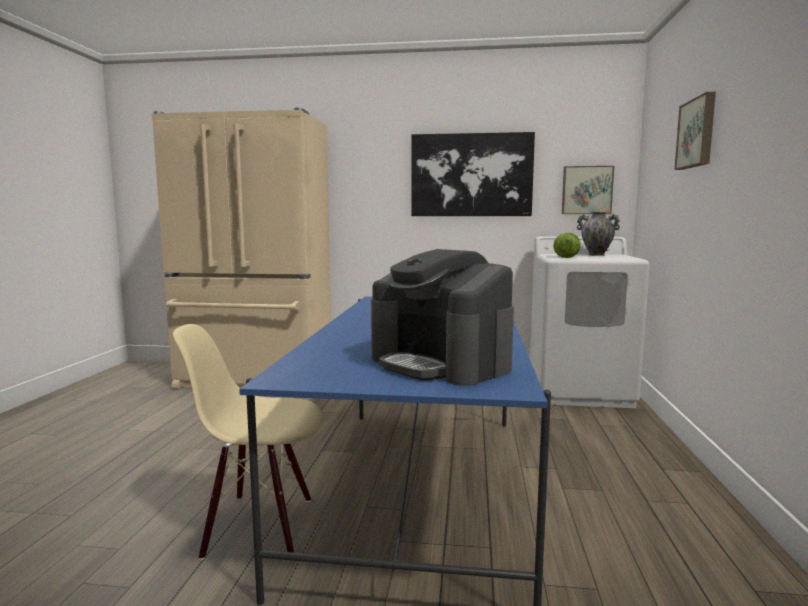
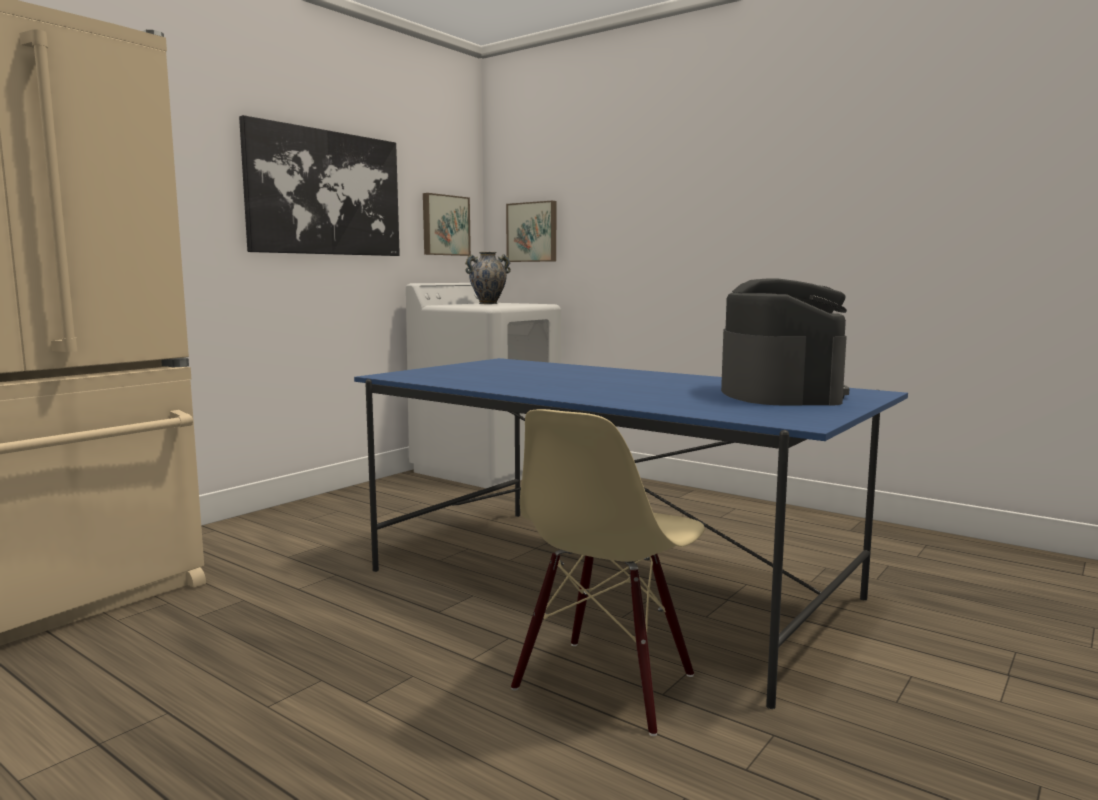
camera: 60 degrees left, 0 degrees up
coffee machine [371,249,514,386] -> coffee machine turned 75 degrees counterclockwise [721,278,849,406]
lettuce [553,233,581,258] -> none
picture [674,92,716,170] -> picture moved to [506,201,556,262]

